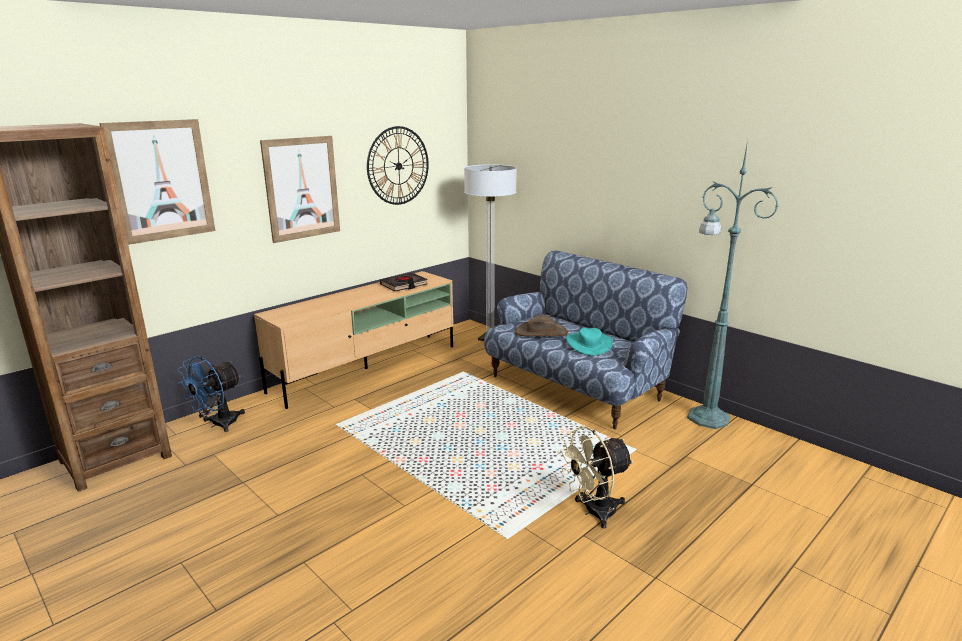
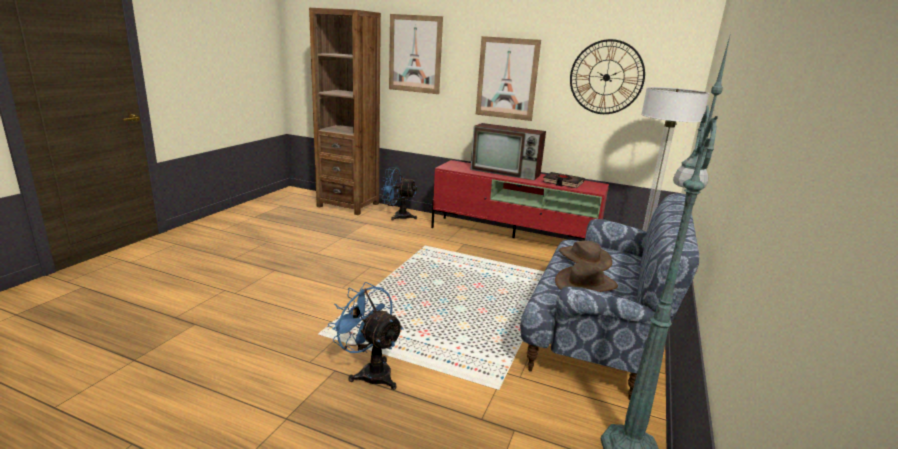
camera: 65 degrees right, 0 degrees up
beige tv stand [254,271,453,409] -> red tv stand [431,160,609,239]
beige fan [557,426,634,528] -> blue fan [328,282,404,390]
turquoise hat [566,328,613,356] -> brown hat [555,263,618,292]
none -> television [470,123,546,181]

